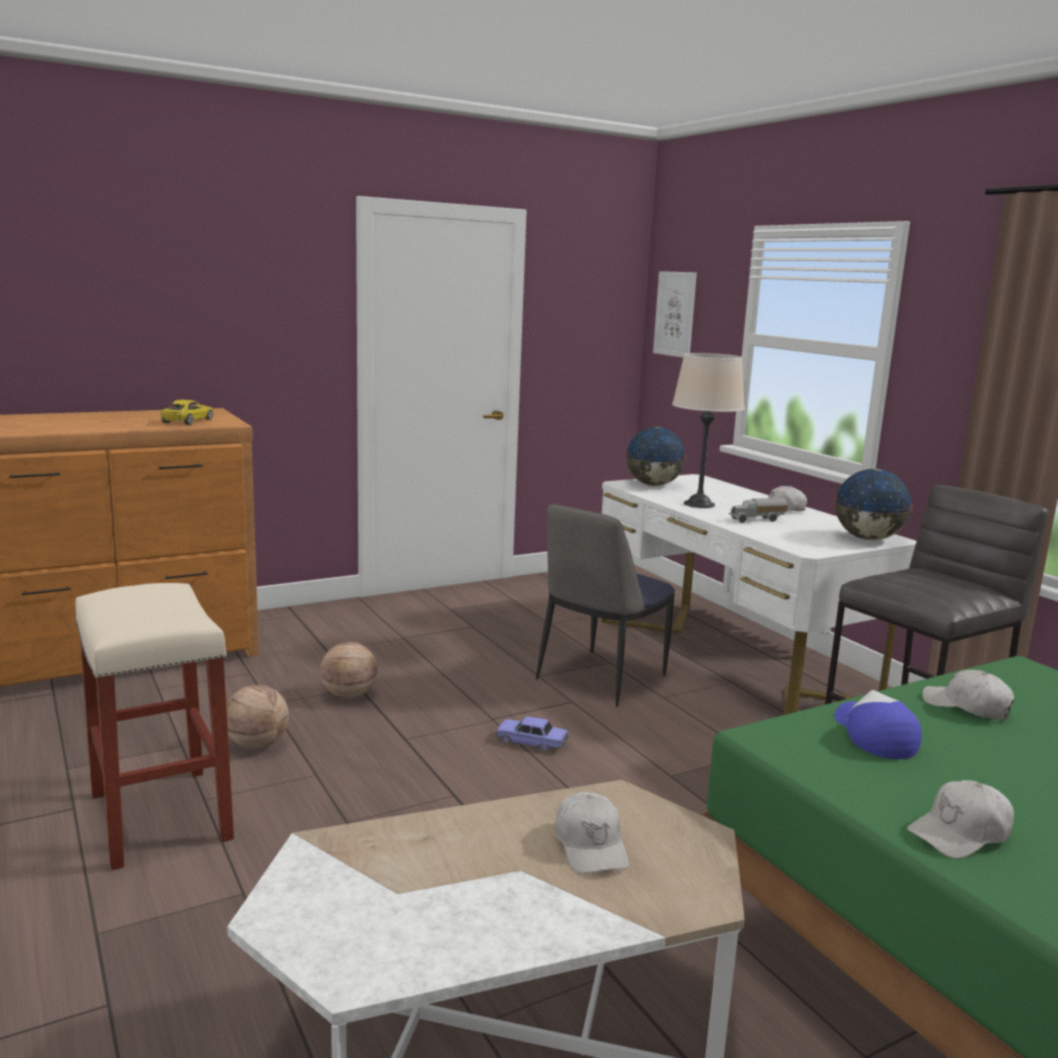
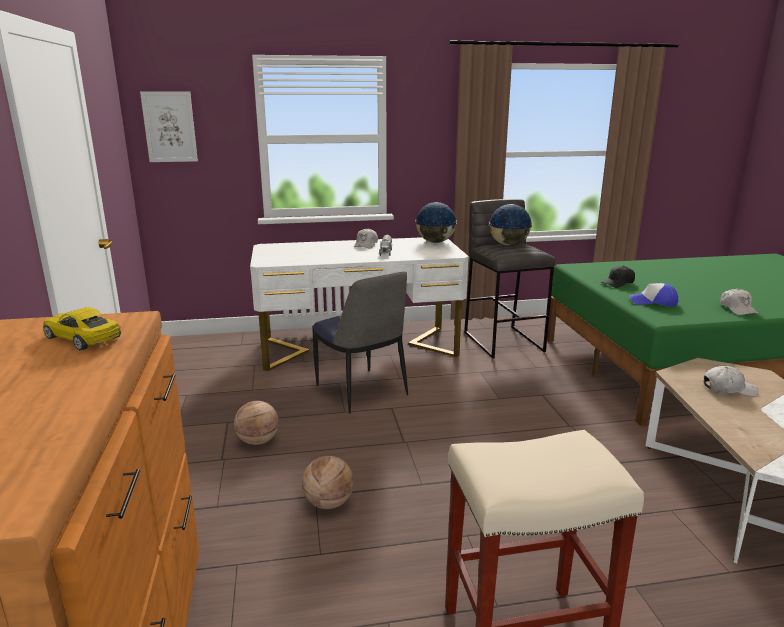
camera: 70 degrees left, 5 degrees up
basketball [226,685,289,749] -> basketball moved to [234,401,279,445]
toy car [495,716,569,751] -> none
globe [625,427,687,486] -> globe moved to [489,204,532,246]
beige table lamp [672,353,745,508] -> none
white cap [922,670,1014,720] -> black cap [601,266,635,288]

